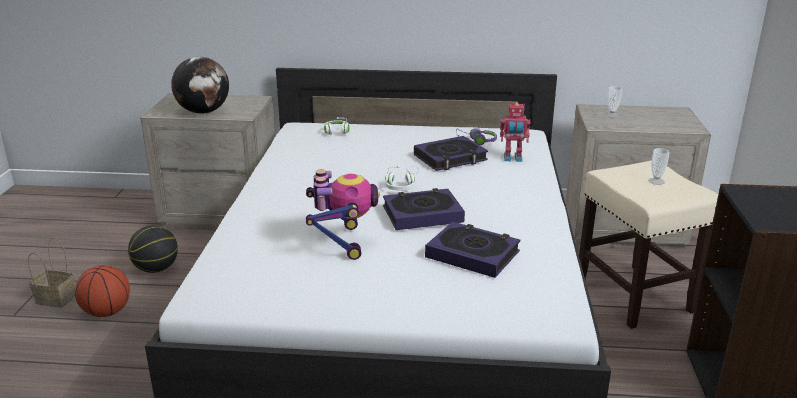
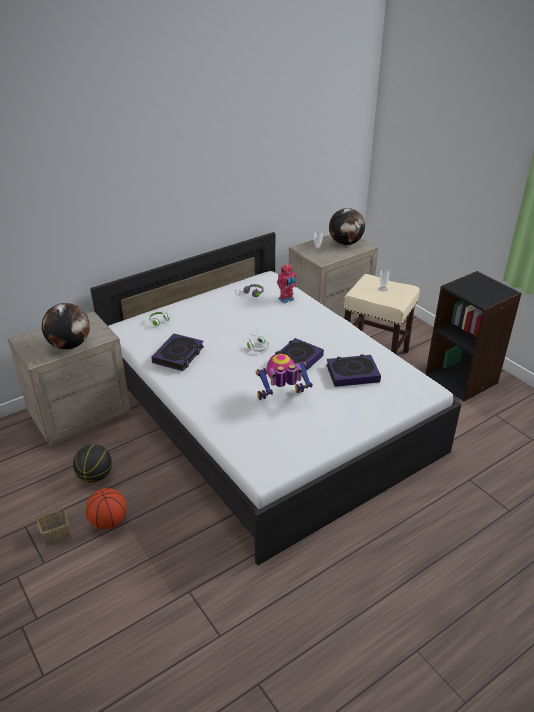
camera: 40 degrees left, 10 degrees up
toy robot [306,170,380,260] -> toy robot turned 60 degrees counterclockwise [256,354,313,400]
book [414,136,488,171] -> book moved to [151,334,204,371]
none -> globe [329,208,365,245]

